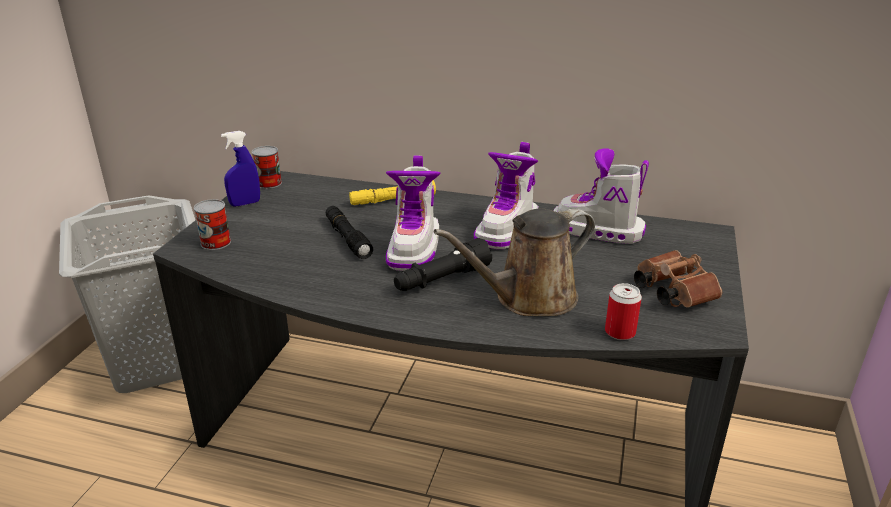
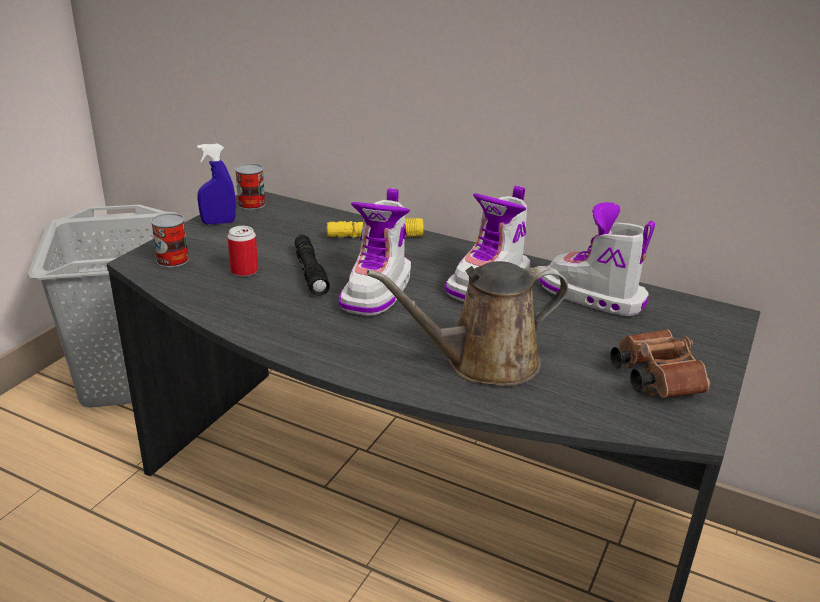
camera: 10 degrees right, 0 degrees up
black flashlight [394,238,492,291] -> none
can [605,283,642,340] -> can moved to [227,226,258,277]

